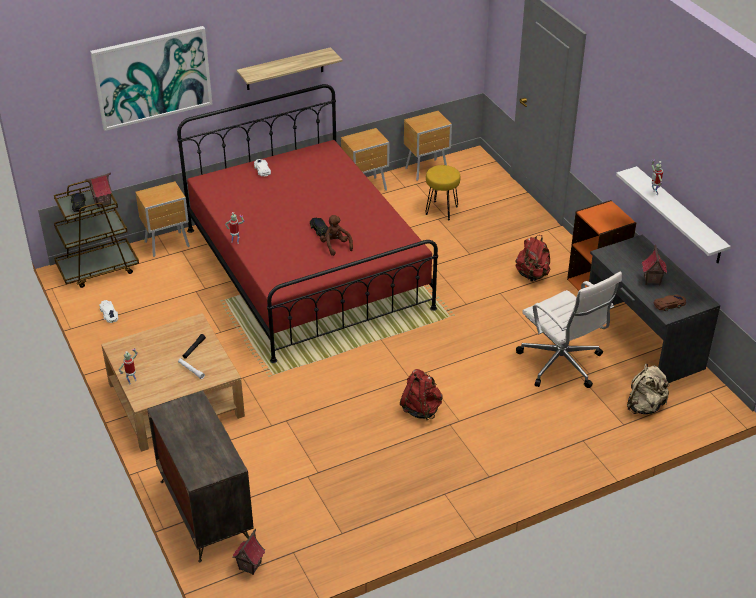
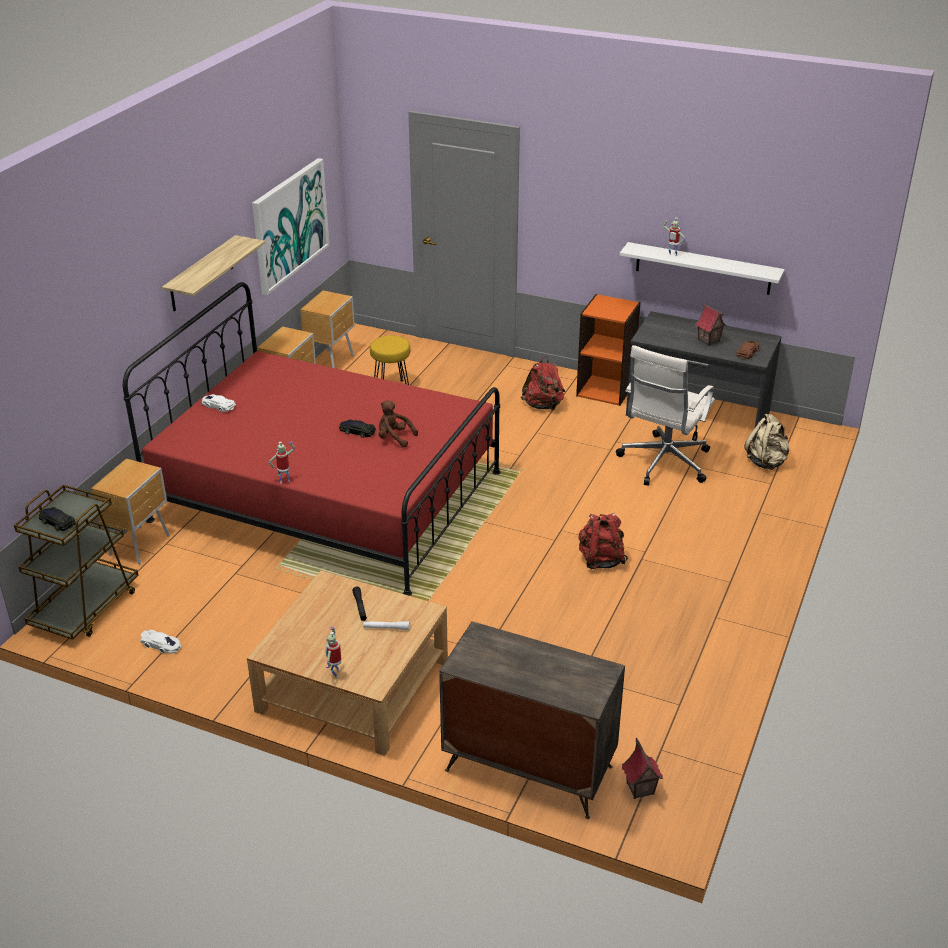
camera: 40 degrees left, 5 degrees down
toy house [85,172,112,207] -> none
picture [90,26,212,131] -> picture moved to [252,158,330,295]
white office chair [516,272,622,388] -> white office chair turned 105 degrees clockwise [616,345,715,485]

